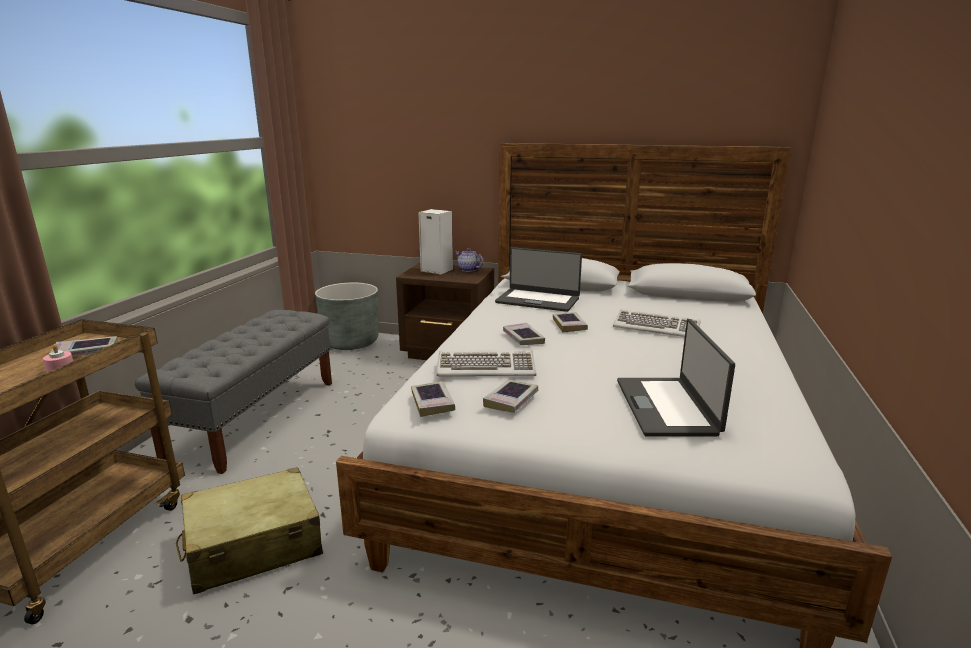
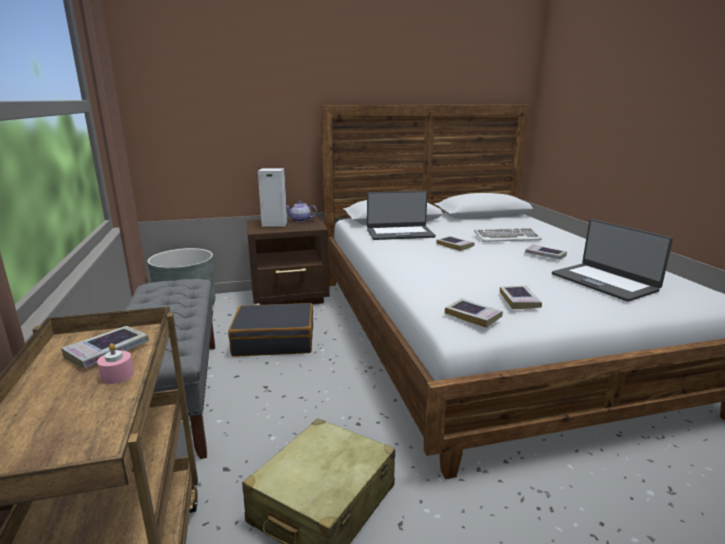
camera: 30 degrees left, 0 degrees up
keyboard [436,350,536,376] -> none
book [503,323,545,345] -> book moved to [525,244,567,260]
none -> black suitcase [228,303,313,356]

